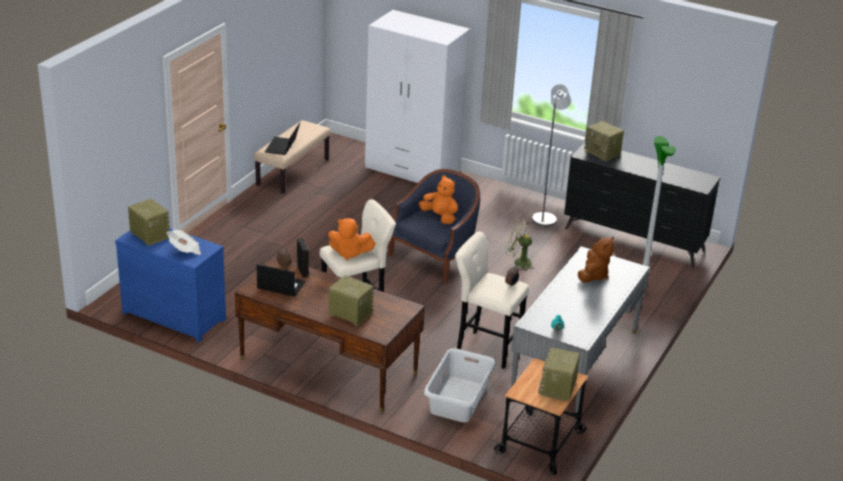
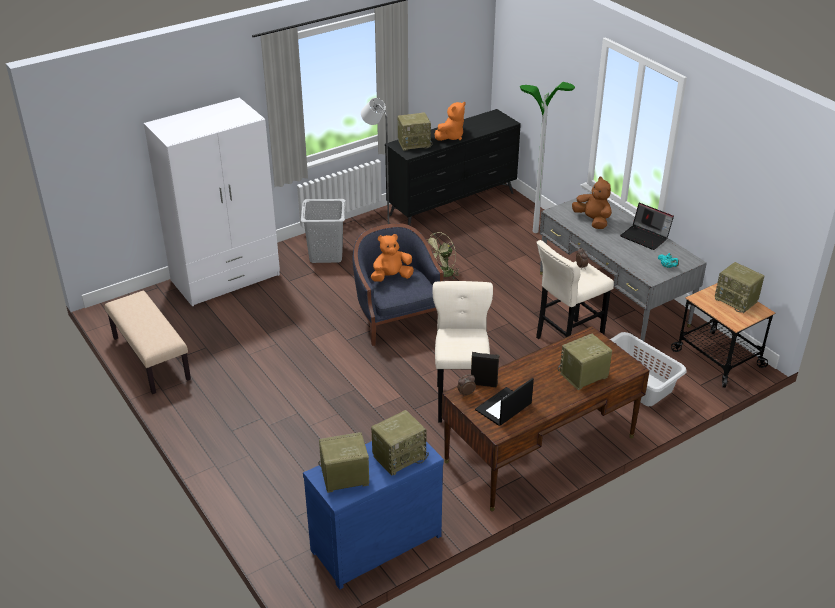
camera: 60 degrees left, 5 degrees up
newspaper [167,230,201,255] -> radio [371,410,429,476]
laptop [265,122,300,155] -> laptop moved to [620,203,674,250]
orange plush toy [328,218,376,261] -> orange plush toy moved to [435,102,465,141]
none -> grey laundry basket [301,199,346,263]

